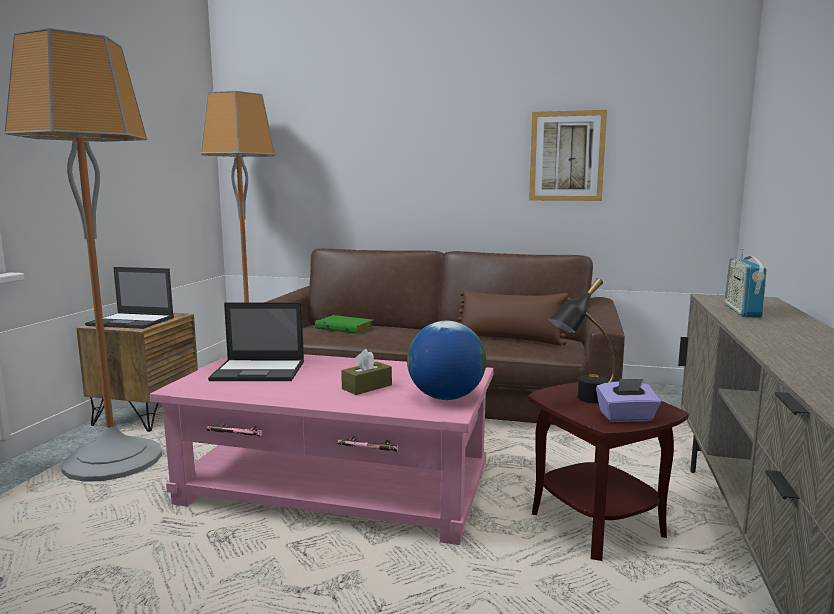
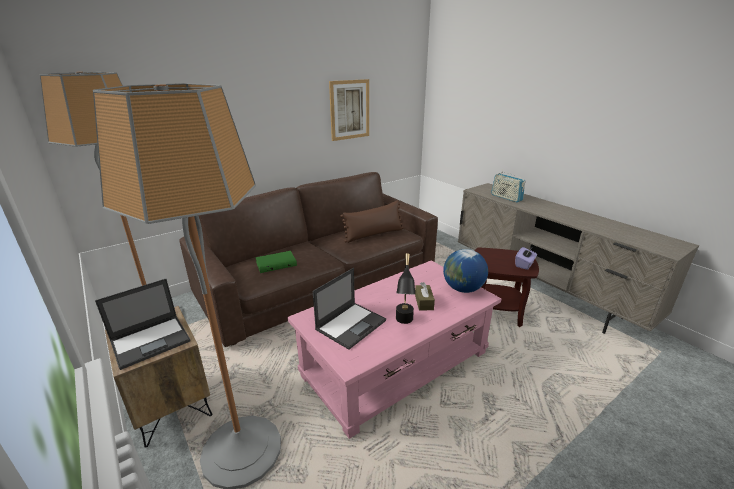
camera: 50 degrees left, 15 degrees up
black table lamp [548,278,615,403] -> black table lamp moved to [396,253,416,324]

